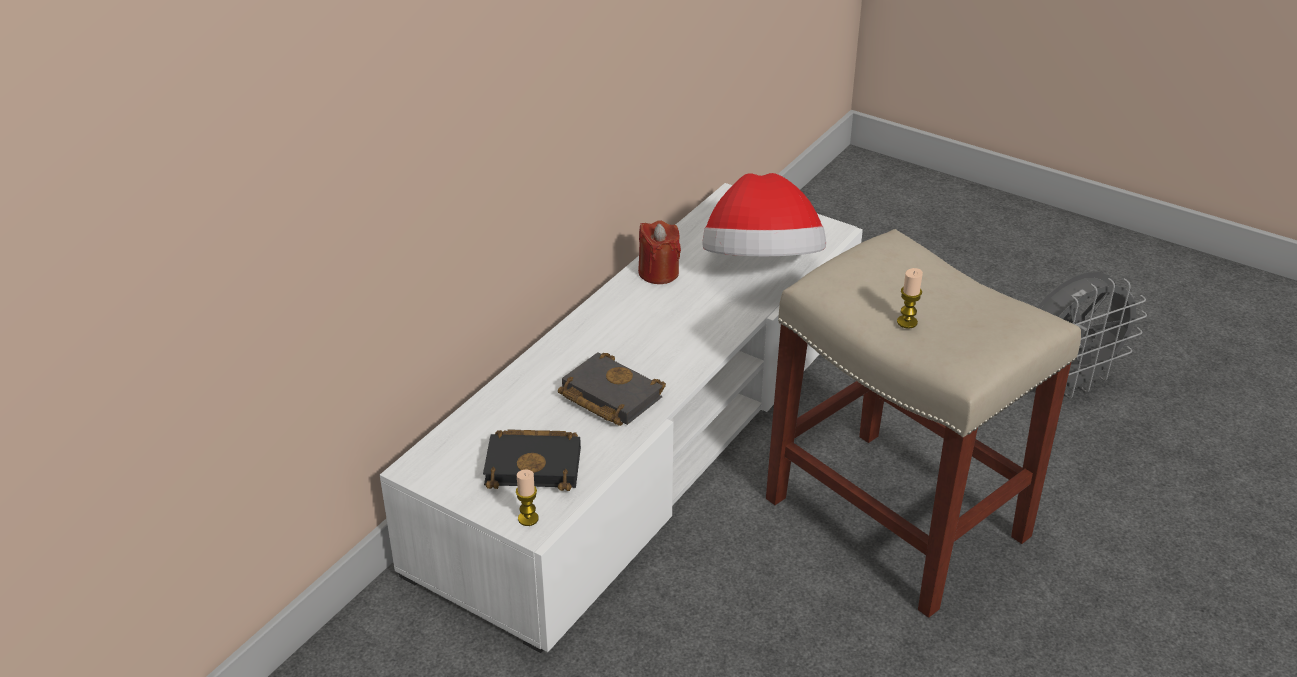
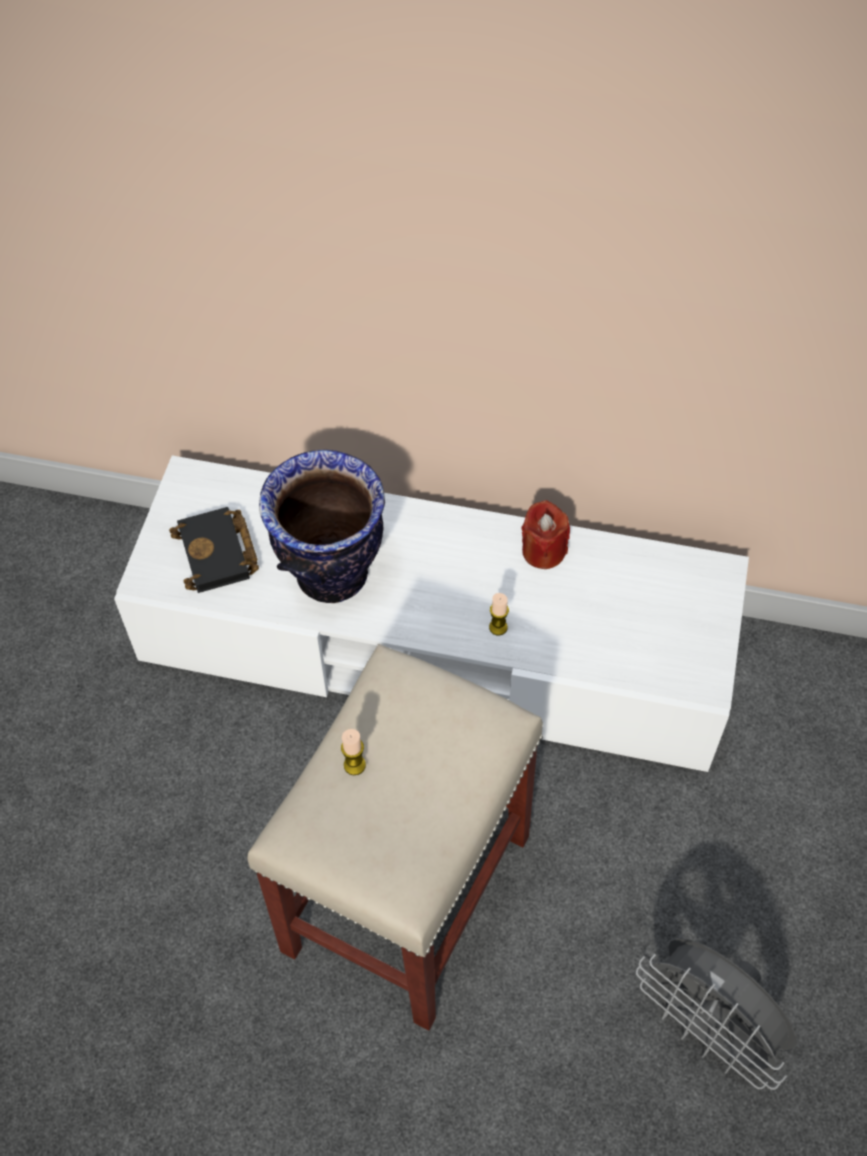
camera: 70 degrees right, 20 degrees up
candle [516,470,539,526] -> candle moved to [489,593,509,636]
black book [558,352,666,426] -> vase [259,450,385,603]
hat [703,173,826,256] -> none

